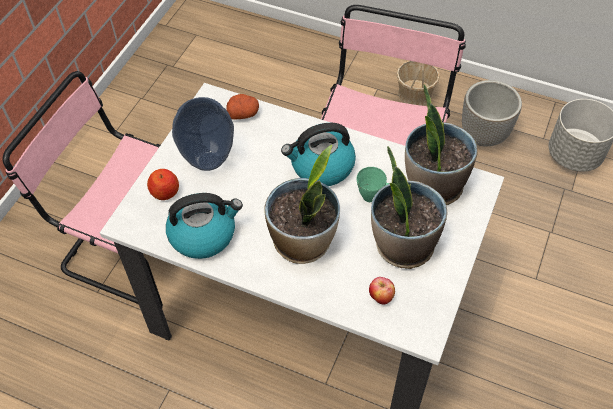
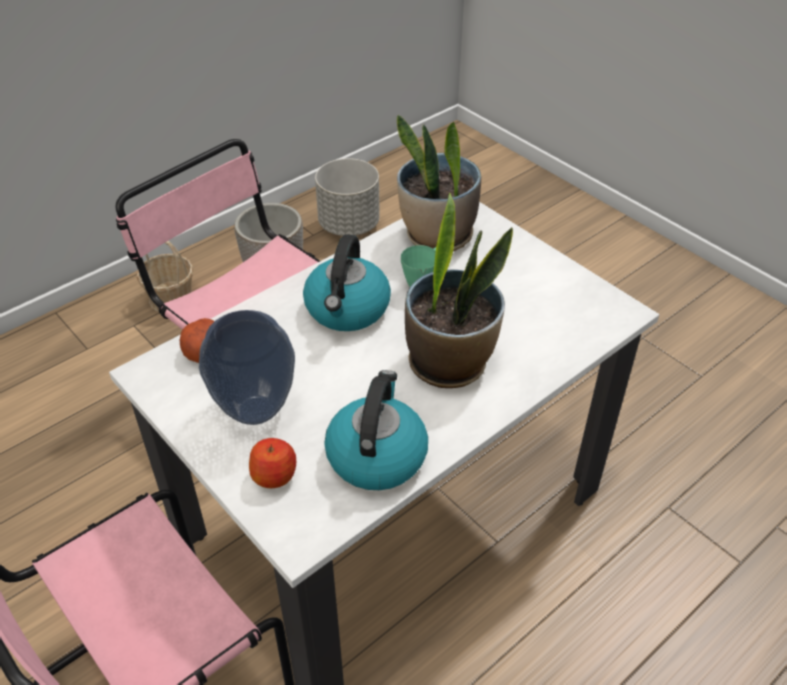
camera: 65 degrees left, 10 degrees down
apple [369,277,395,305] -> none
potted plant [371,146,447,269] -> none

